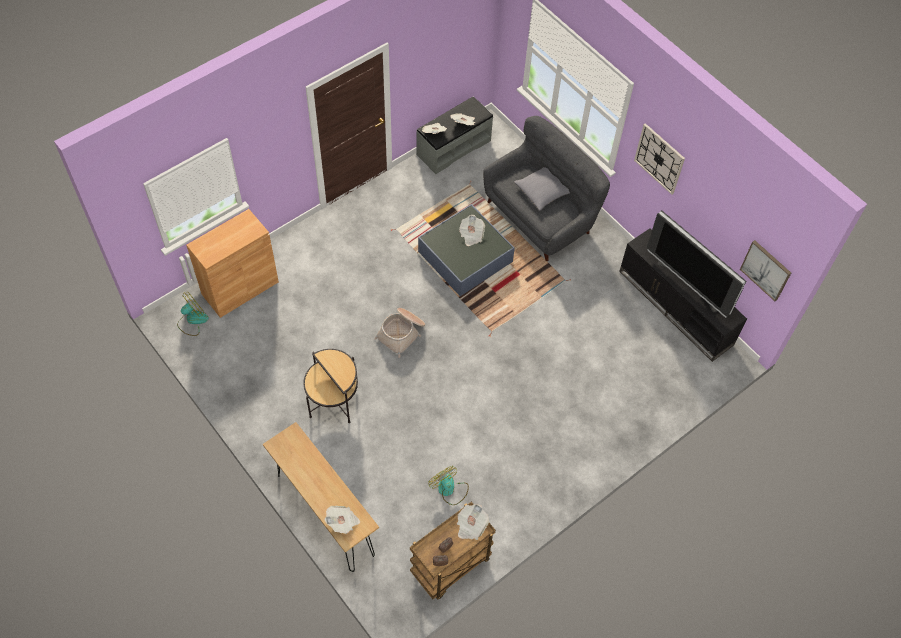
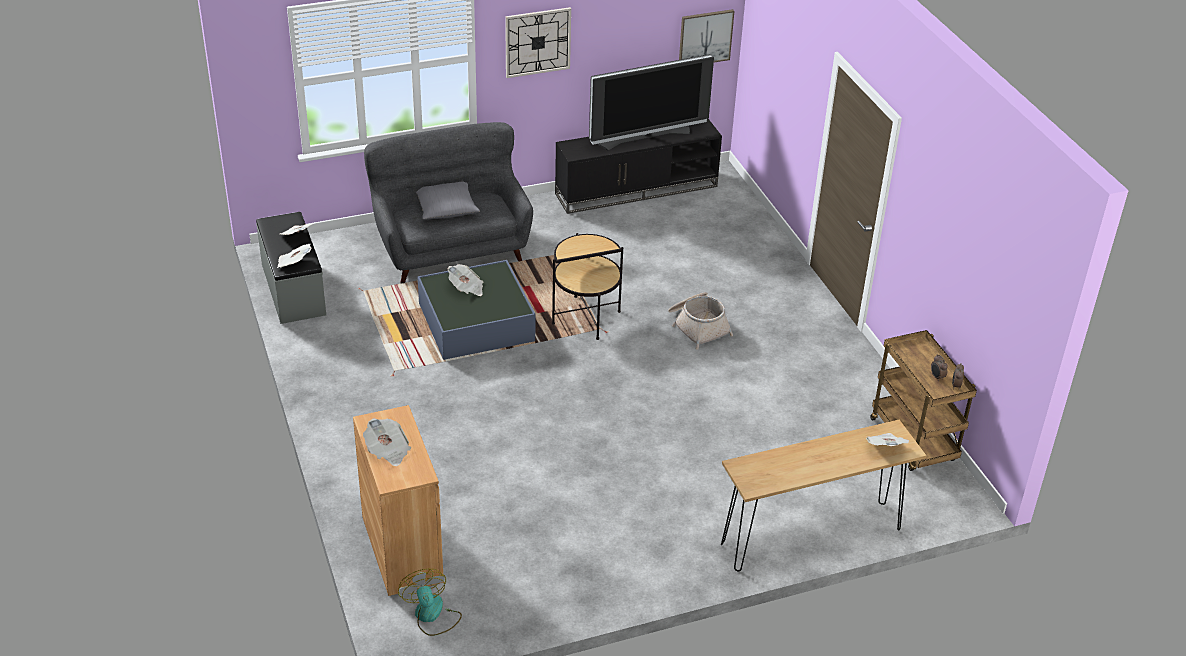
camera: 70 degrees left, 20 degrees down
side table [304,349,358,423] -> side table moved to [552,233,623,340]
basket [374,308,425,358] -> basket moved to [668,292,733,350]
fan [429,466,469,505] -> none
newspaper [457,504,489,540] -> newspaper moved to [363,418,411,466]

